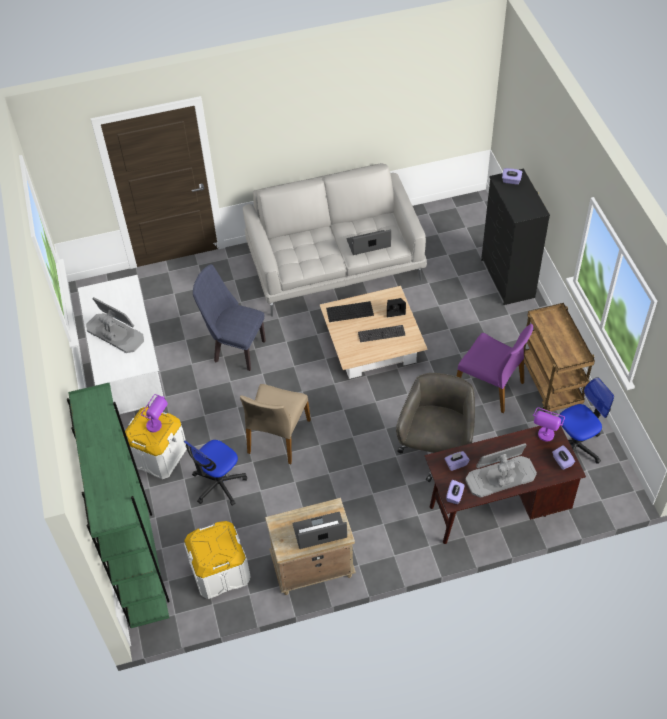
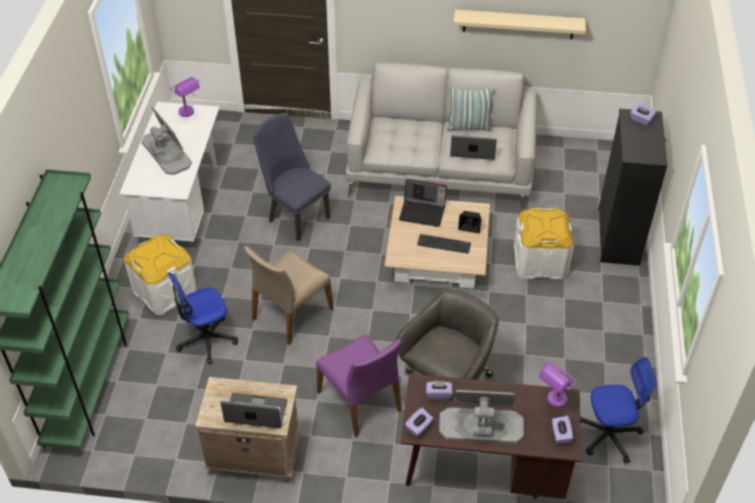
camera: 20 degrees right, 5 degrees down
purple table lamp [141,394,168,432] -> purple table lamp moved to [170,77,200,117]
white storage box [184,521,251,599] -> white storage box moved to [514,207,573,279]
keyboard [326,301,374,322] -> laptop [399,179,447,227]
purple chair [457,324,533,413] -> purple chair moved to [316,334,402,437]
brown cart [524,303,595,412] -> none
none -> pillow [447,88,495,131]
none -> beige shelf [453,9,586,39]

